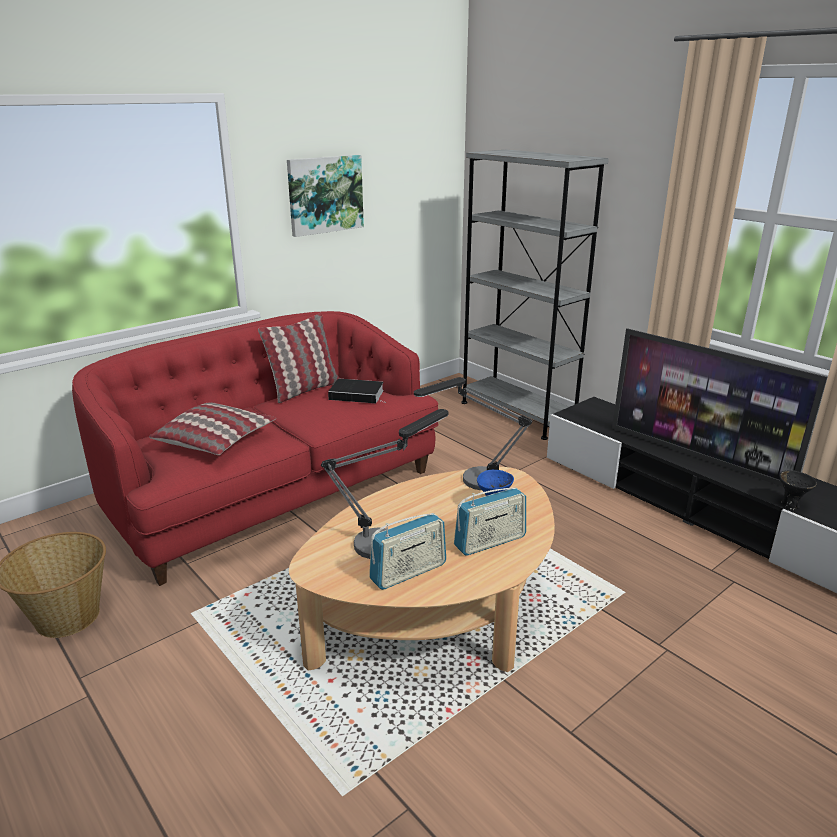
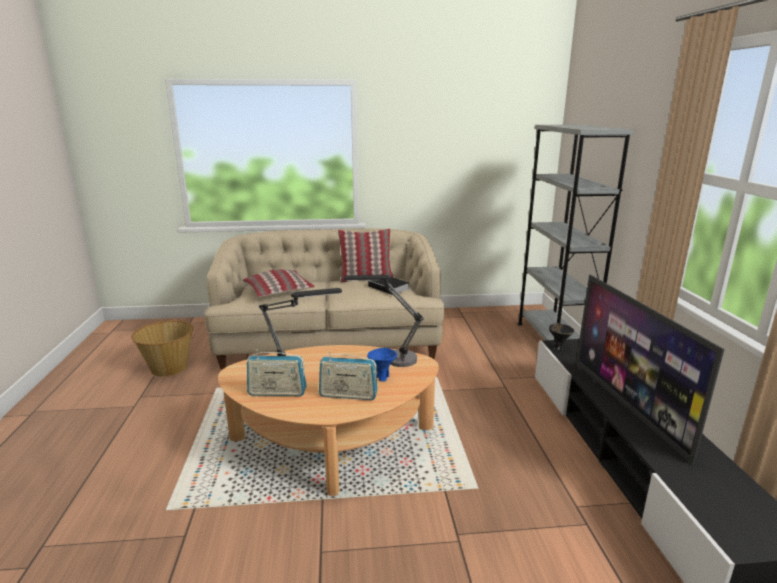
camera: 35 degrees right, 5 degrees down
red sofa [72,311,439,586] -> beige sofa [205,228,444,369]
picture [287,155,364,237] -> none
black bowl [780,470,817,510] -> black bowl moved to [549,323,574,350]

